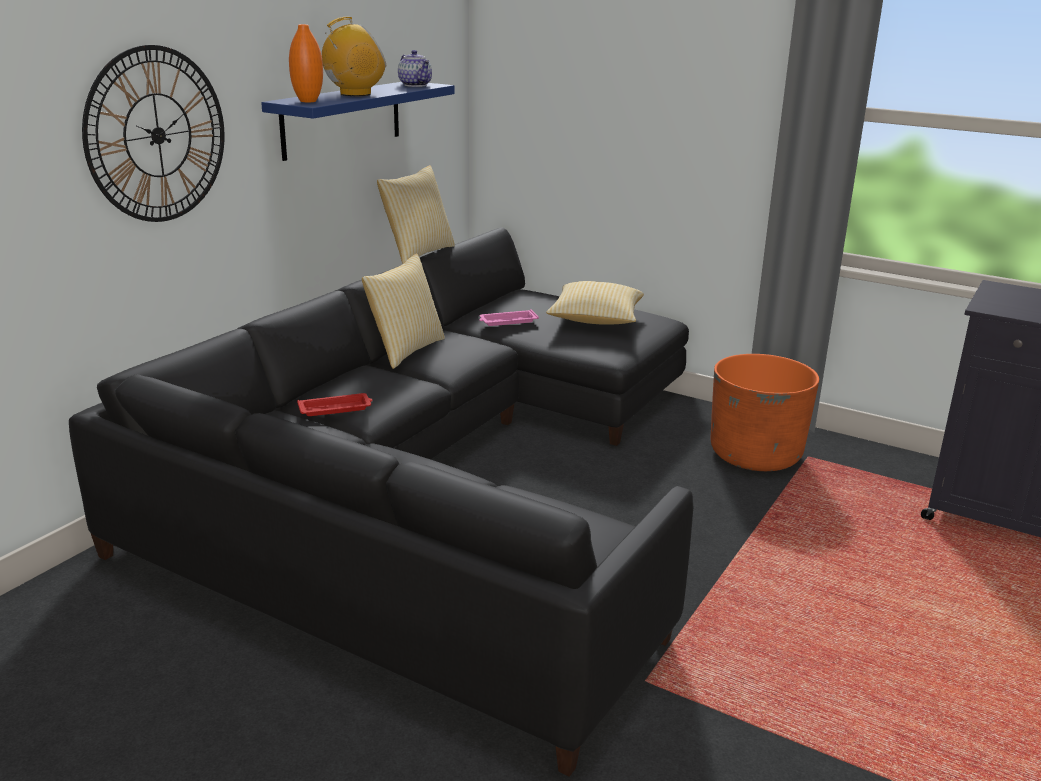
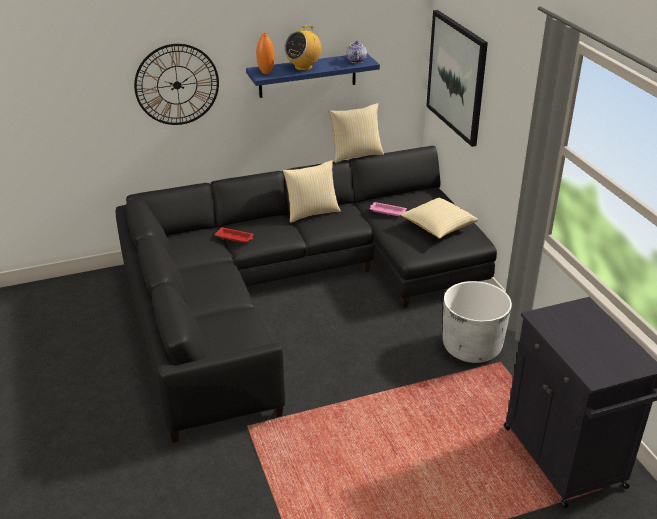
camera: 40 degrees right, 10 degrees up
radio [322,17,386,96] -> radio turned 120 degrees clockwise [285,25,321,71]
orange planter [711,354,819,471] -> white planter [443,281,512,363]
none -> picture [426,10,488,147]

